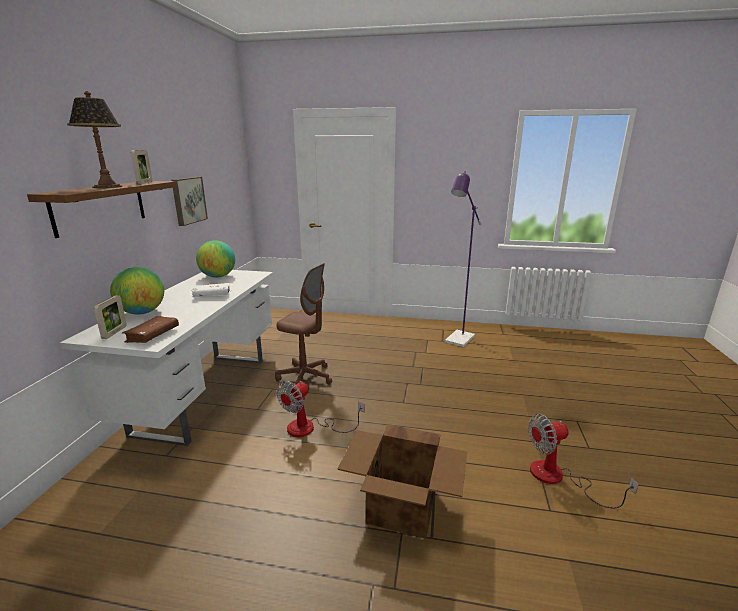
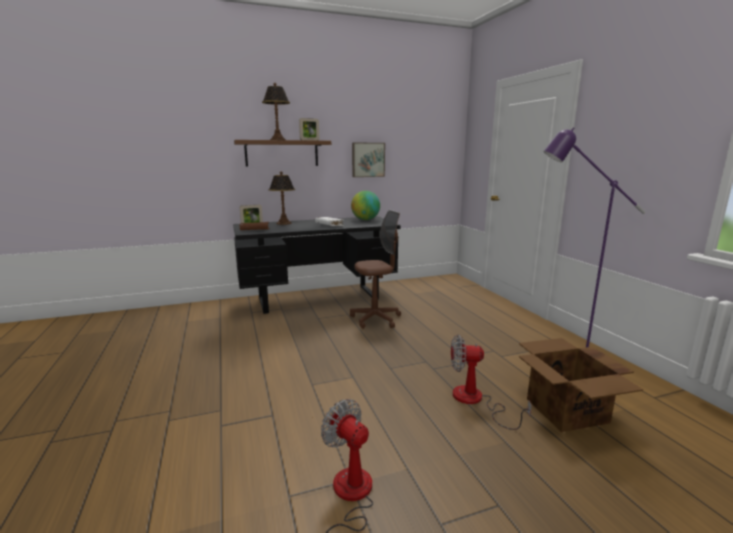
camera: 60 degrees right, 5 degrees down
white desk [60,270,273,446] -> black desk [233,216,401,314]
globe [110,267,164,314] -> table lamp [269,171,295,225]
brown office chair [275,263,332,385] -> brown office chair turned 105 degrees counterclockwise [350,210,401,329]
fan [276,381,364,437] -> fan moved to [451,335,532,430]
cardboard box [338,424,467,539] -> cardboard box moved to [519,338,643,432]

